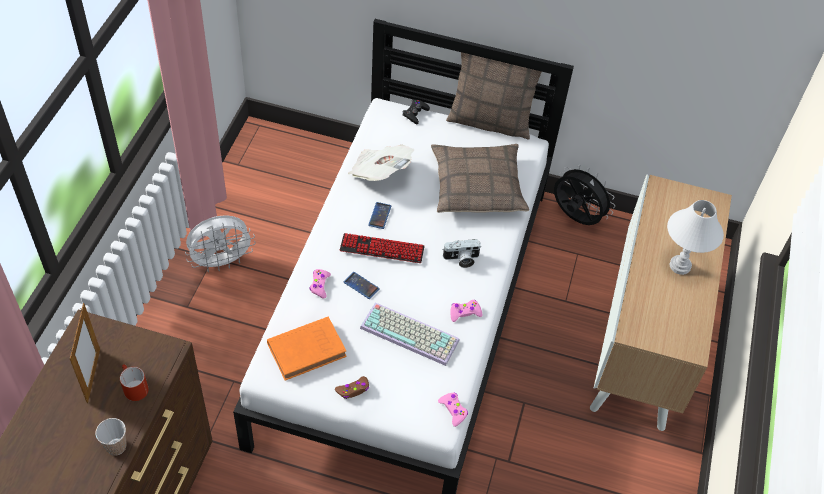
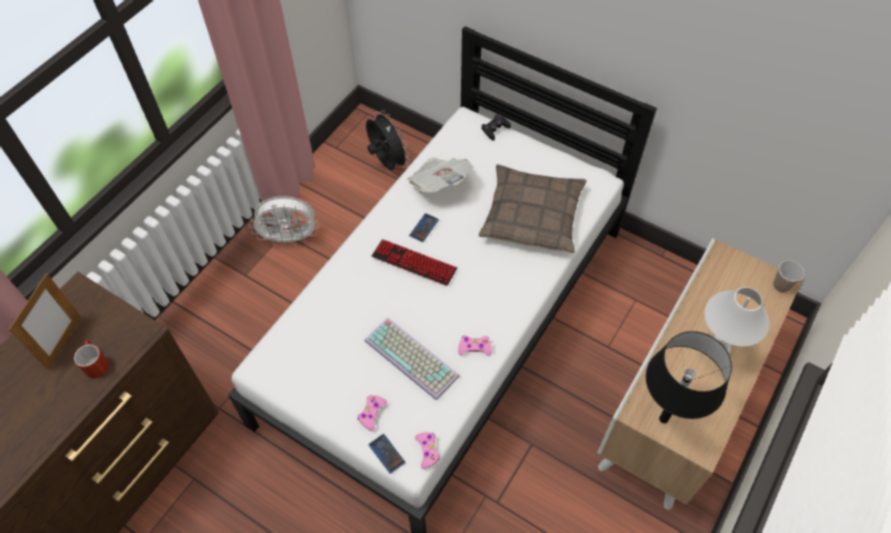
camera: 20 degrees right, 5 degrees up
cup [95,418,127,456] -> cup moved to [773,260,804,293]
orange book [267,317,347,381] -> none
pink game controller [309,269,331,299] -> pink game controller moved to [358,395,387,431]
brown game controller [335,376,369,399] -> none
phone [344,272,380,299] -> phone moved to [369,434,405,474]
camera [442,239,481,268] -> none
pillow [446,52,545,139] -> none
black fan [554,165,615,225] -> black fan moved to [366,110,410,170]
none -> black table lamp [646,331,732,423]

